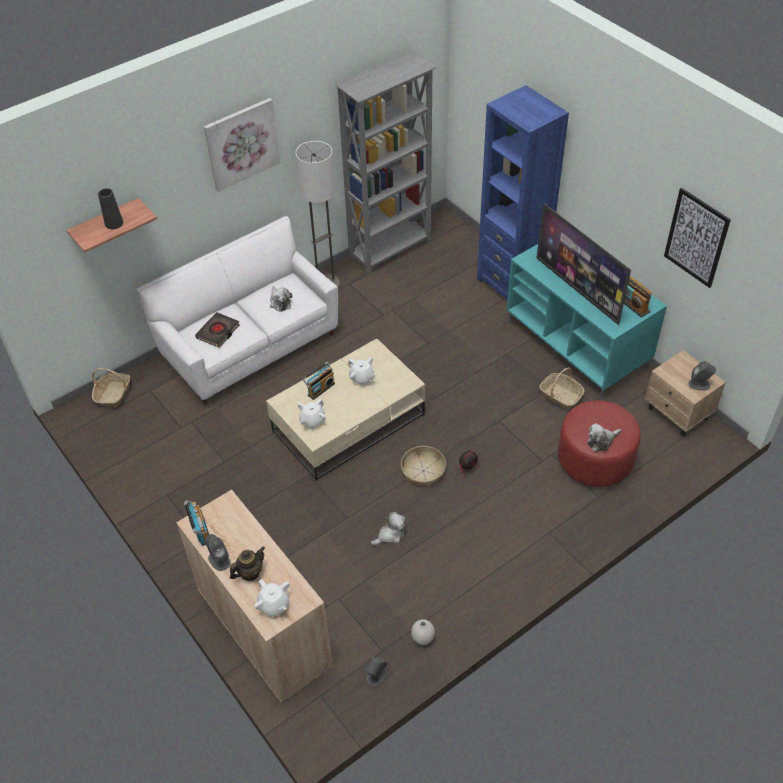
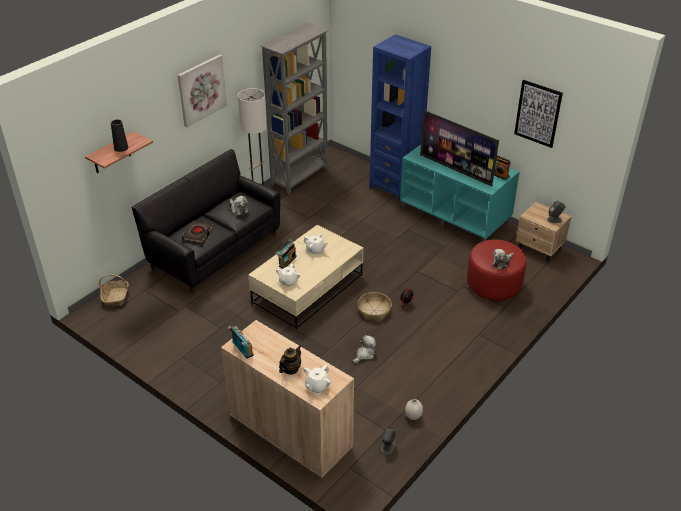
camera: 15 degrees left, 10 degrees down
white sofa [136,216,338,405] -> black sofa [132,149,280,294]
grey speaker [205,534,230,571] -> none
white teapot [254,579,290,616] -> white teapot turned 90 degrees clockwise [304,365,331,394]
basket [539,367,584,409] -> none

